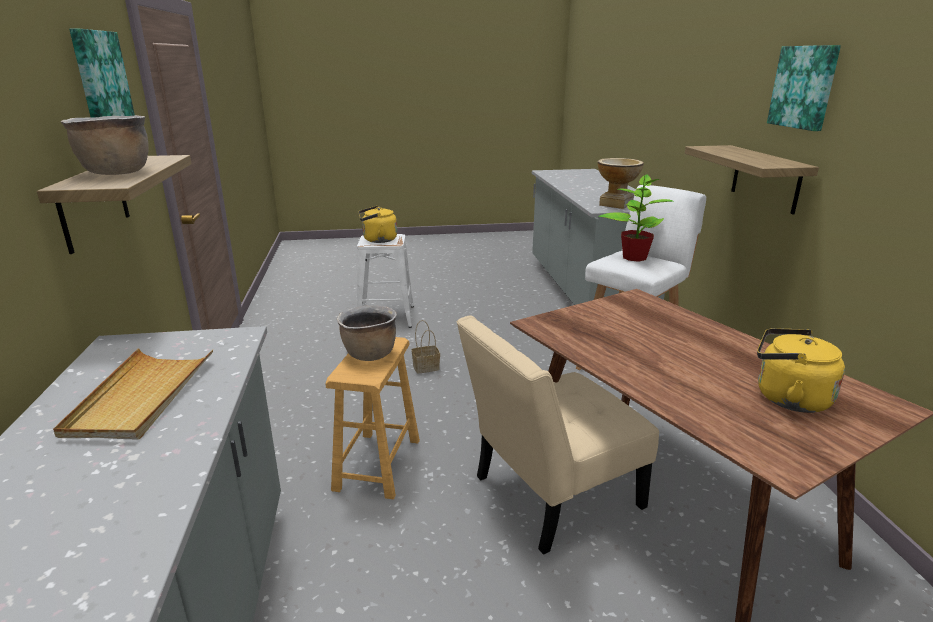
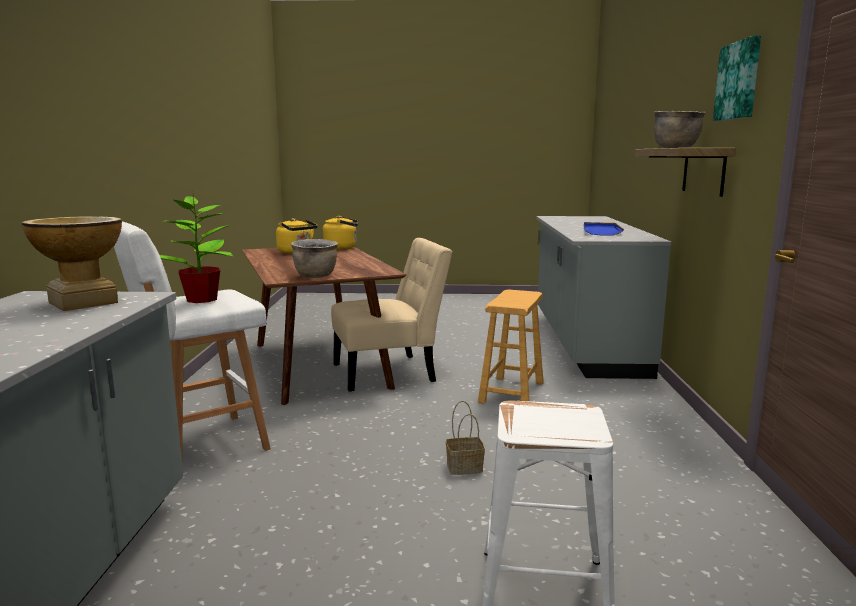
camera: 170 degrees left, 10 degrees down
beige tray [53,348,213,440] -> blue tray [584,222,624,236]
brown cooking pot [337,305,397,361] -> brown cooking pot moved to [291,239,338,278]
yellow kettle [359,206,397,243] -> yellow kettle moved to [323,216,359,250]
shelf [685,145,819,215] -> none
picture [767,45,841,131] -> none

